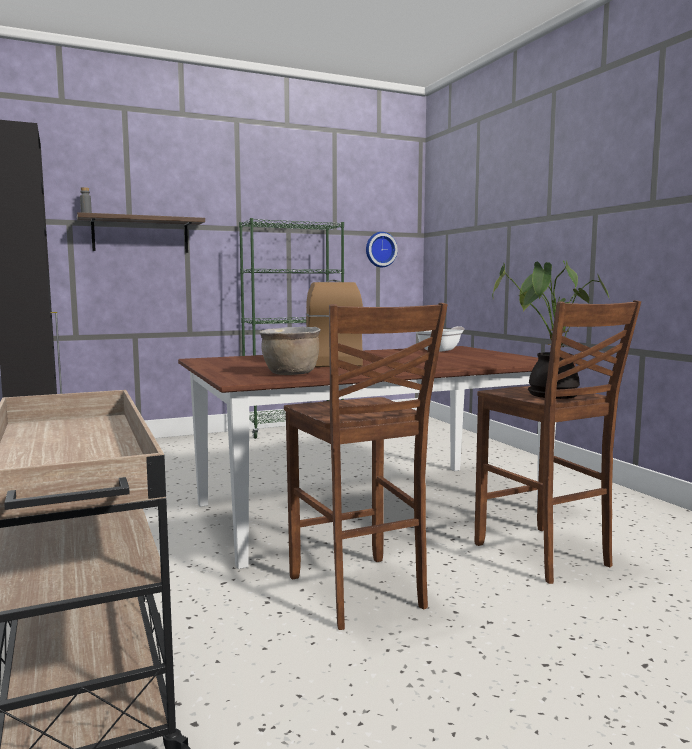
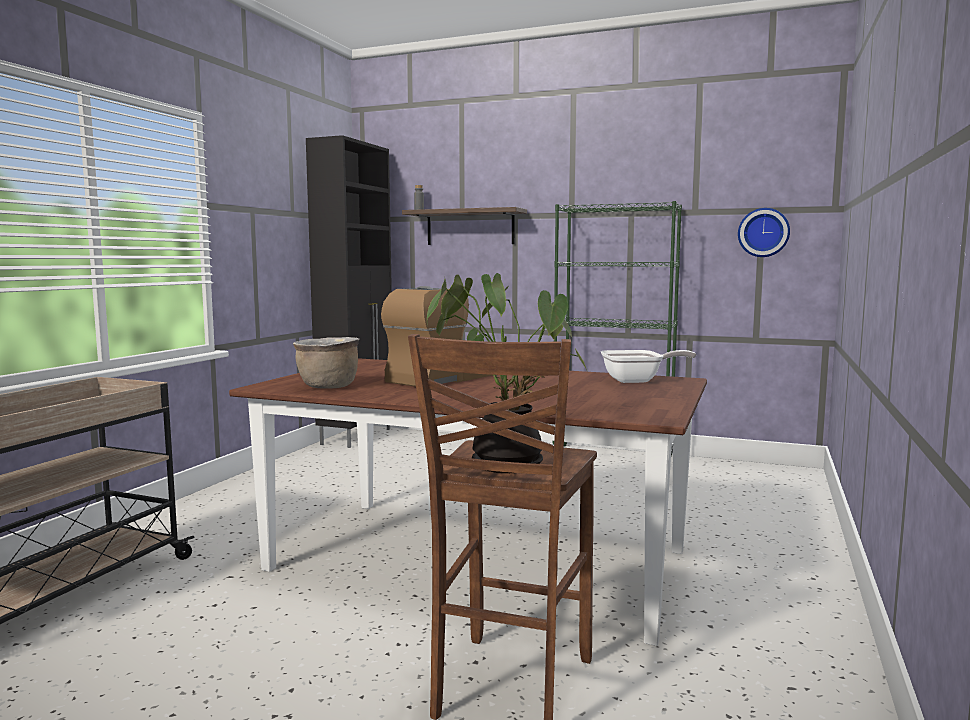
camera: 45 degrees right, 0 degrees up
brown stool [284,303,448,630] -> none

